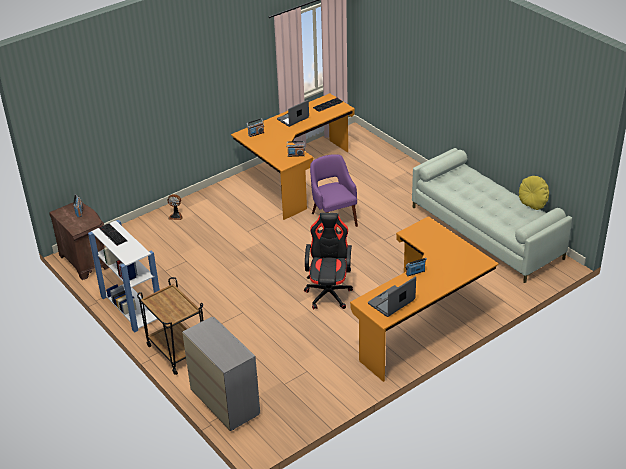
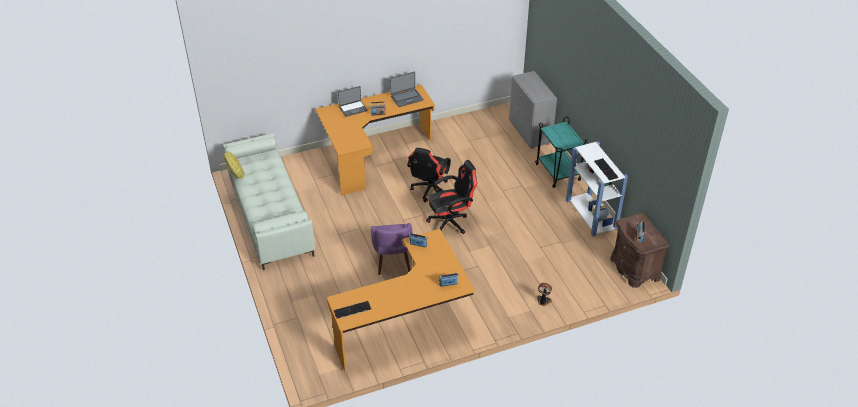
camera: 165 degrees left, 5 degrees up
brown cart [137,277,204,375] -> turquoise cart [535,117,588,188]
laptop [277,100,309,127] -> laptop moved to [338,86,367,117]
none -> black office chair [426,160,477,234]

